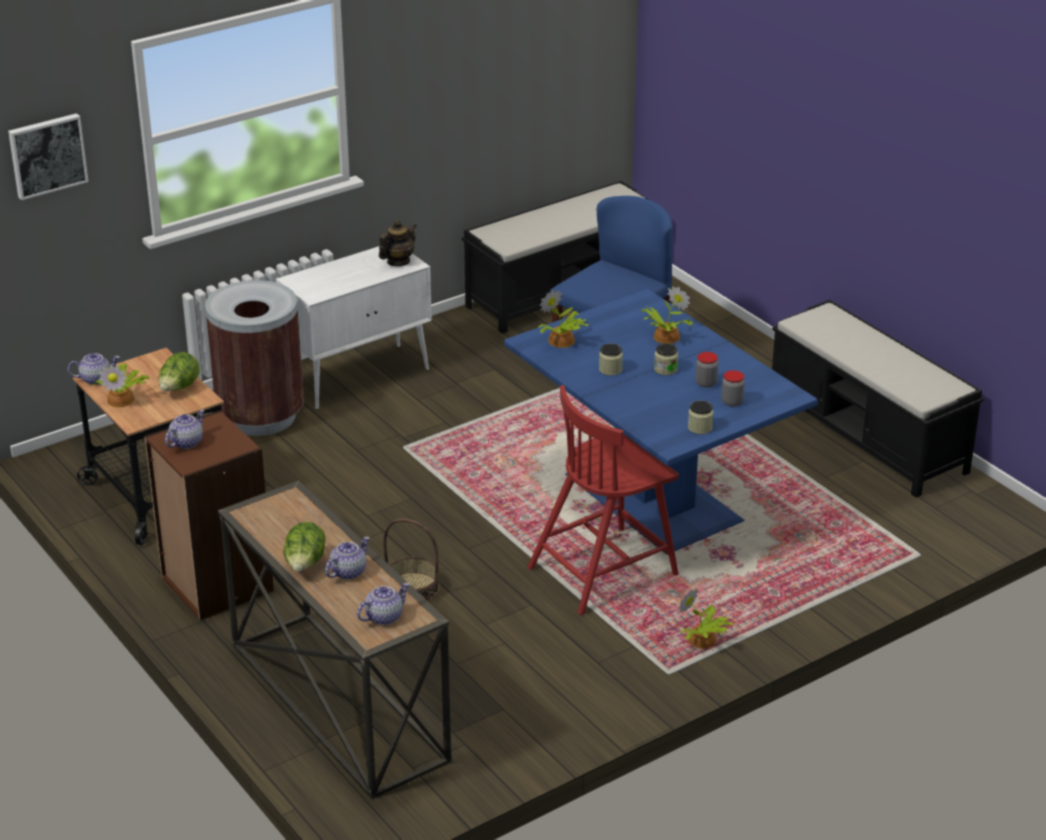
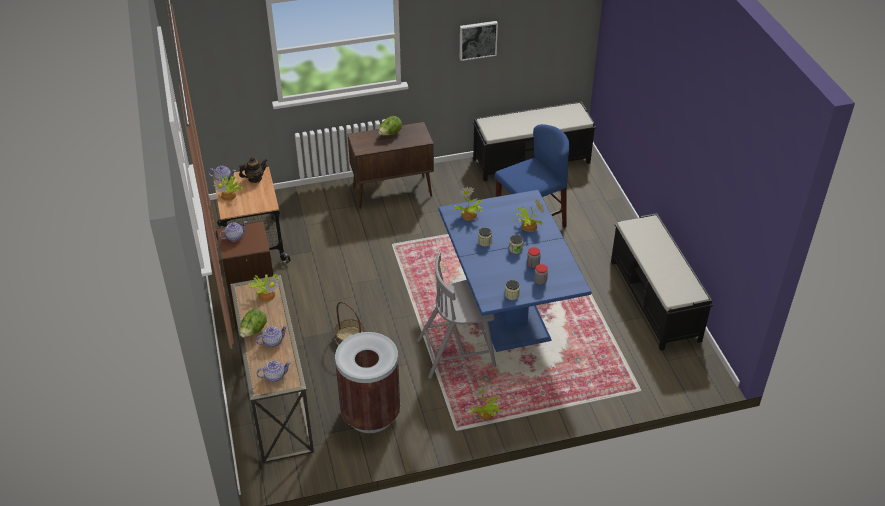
camera: 20 degrees right, 10 degrees up
picture [8,113,89,200] -> picture moved to [460,21,498,61]
lettuce [159,352,200,391] -> lettuce moved to [378,116,402,135]
brown trash can [205,280,304,436] -> brown trash can moved to [335,332,400,433]
white cabinet [276,246,432,409] -> brown cabinet [348,122,434,209]
teapot [379,220,417,266] -> teapot moved to [239,157,268,183]
red chair [527,385,679,615] -> grey chair [417,253,496,379]
none -> potted plant [249,274,280,302]

